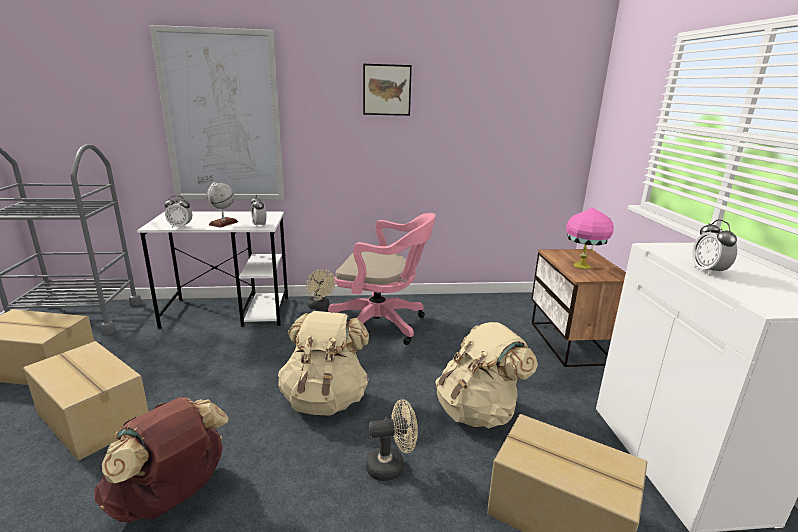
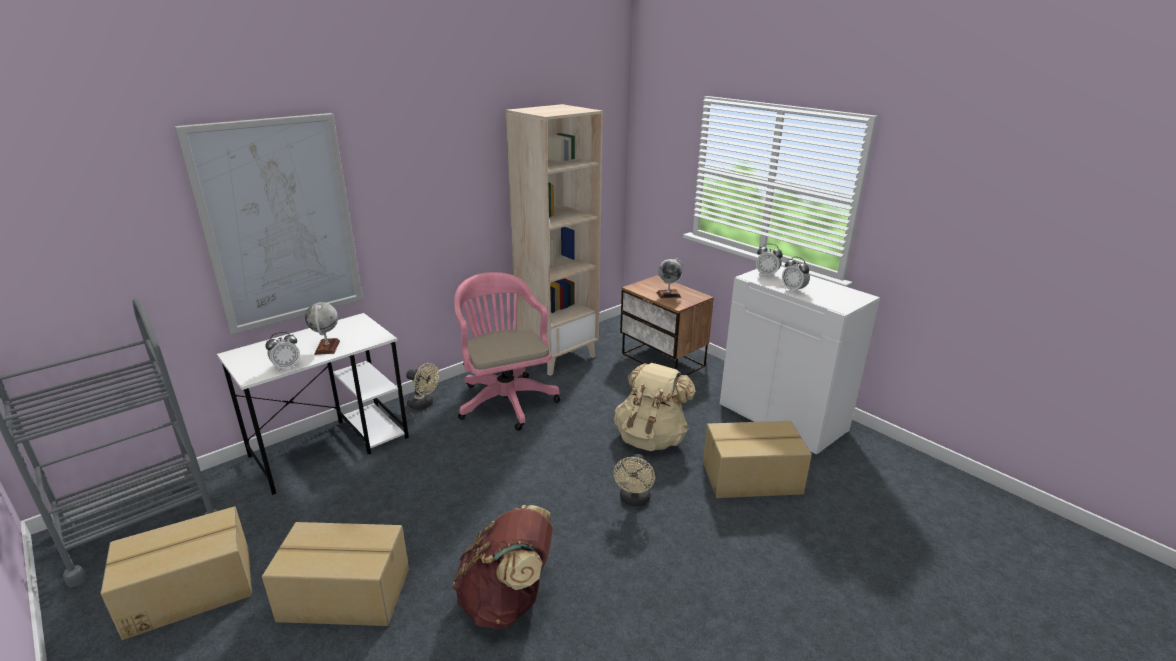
camera: 35 degrees left, 5 degrees up
alarm clock [251,195,266,228] -> alarm clock moved to [756,243,783,277]
beige backpack [278,311,369,415] -> none
pink office chair [328,213,436,345] -> pink office chair turned 90 degrees counterclockwise [454,272,560,431]
picture [363,64,412,116] -> none
beige fan [366,399,418,481] -> beige fan turned 150 degrees clockwise [614,454,655,506]
pink table lamp [566,207,614,269] -> globe [656,258,684,298]
none -> beige bookcase [506,104,603,376]

